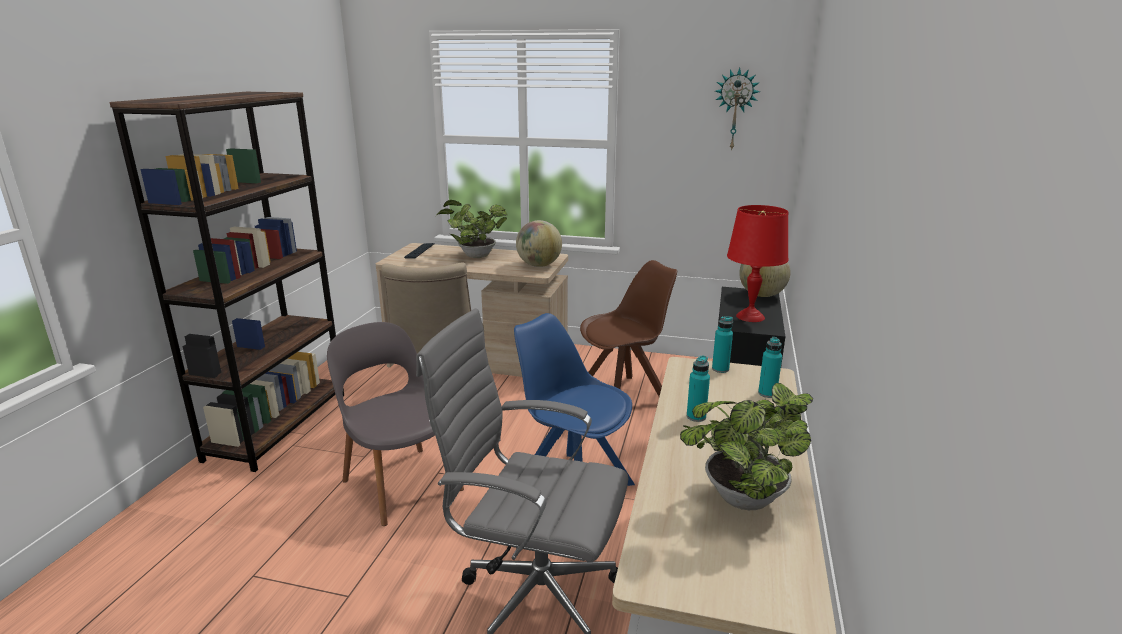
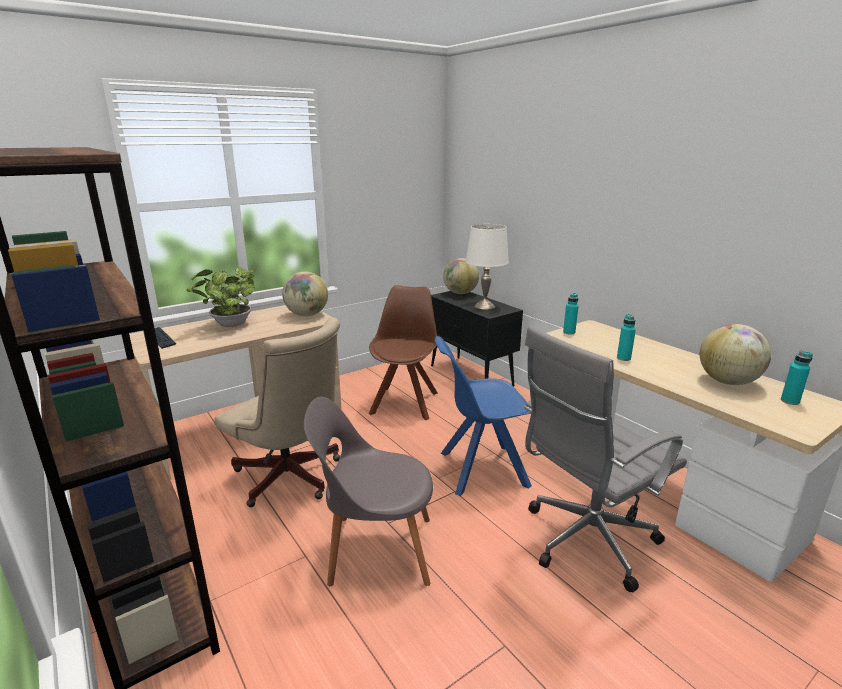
camera: 50 degrees left, 0 degrees up
potted plant [680,383,813,510] -> globe [700,324,771,385]
wall clock [715,68,760,151] -> none
red table lamp [727,205,789,322] -> white table lamp [465,224,509,310]
turquoise bottle [758,337,782,398] -> turquoise bottle moved to [781,351,813,405]

